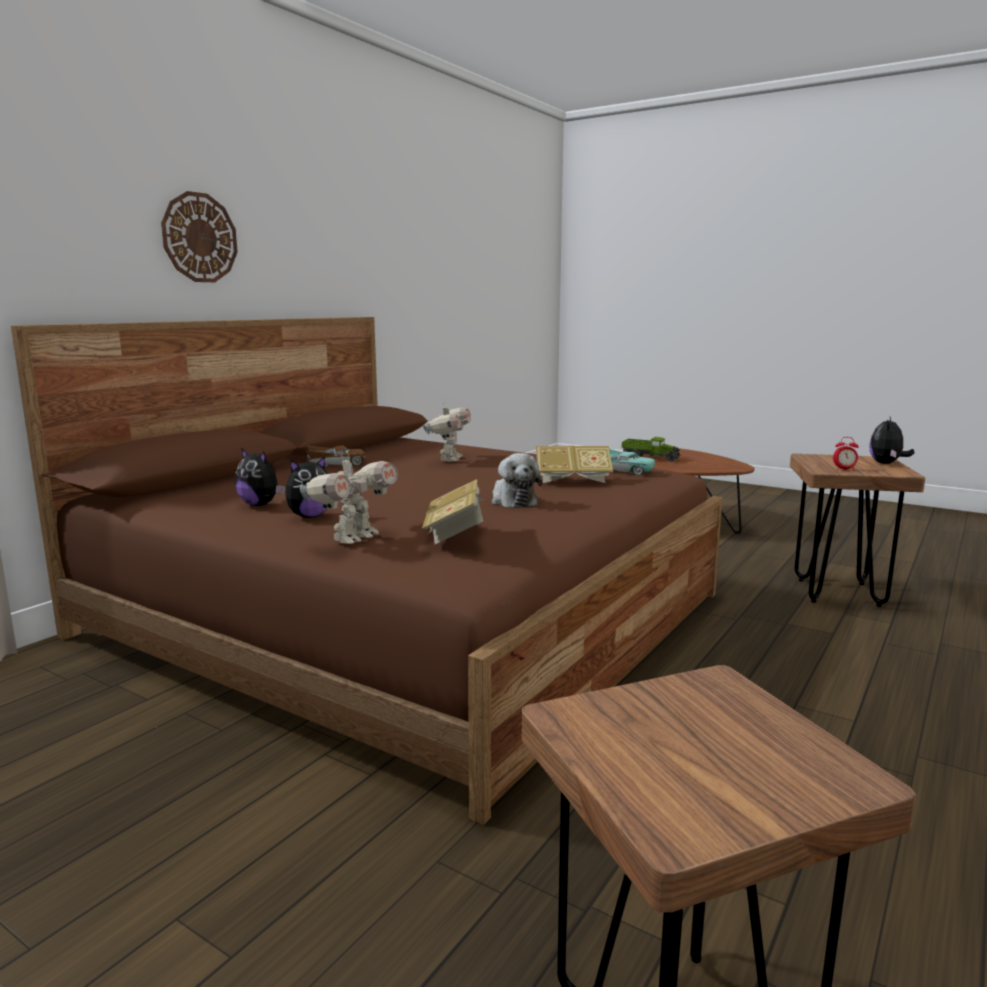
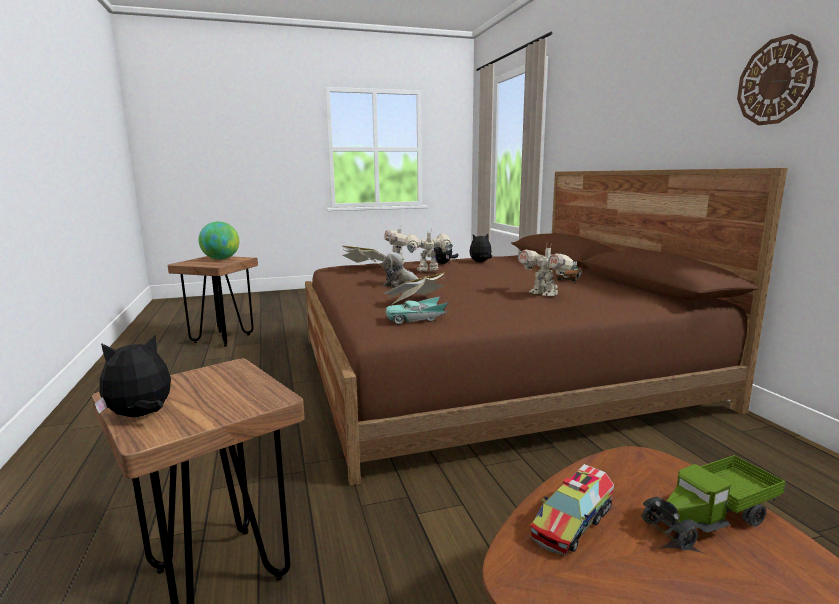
camera: 130 degrees right, 0 degrees up
wall clock [161,191,238,282] -> wall clock moved to [737,34,819,125]
alarm clock [833,437,859,471] -> none
plush toy [869,417,914,464] -> plush toy turned 105 degrees counterclockwise [94,335,171,417]
none -> globe [199,221,239,260]
none -> toy robot [405,229,453,272]
none -> toy truck [530,464,614,556]

